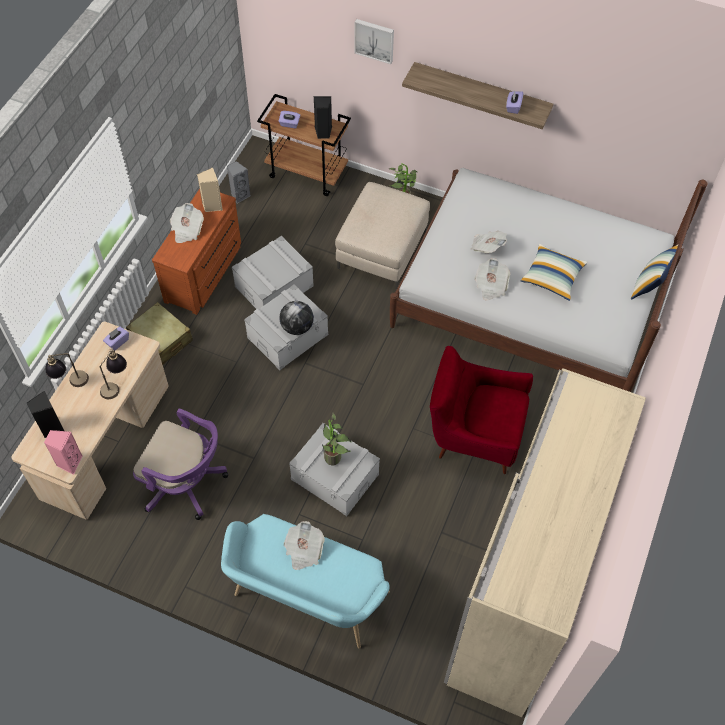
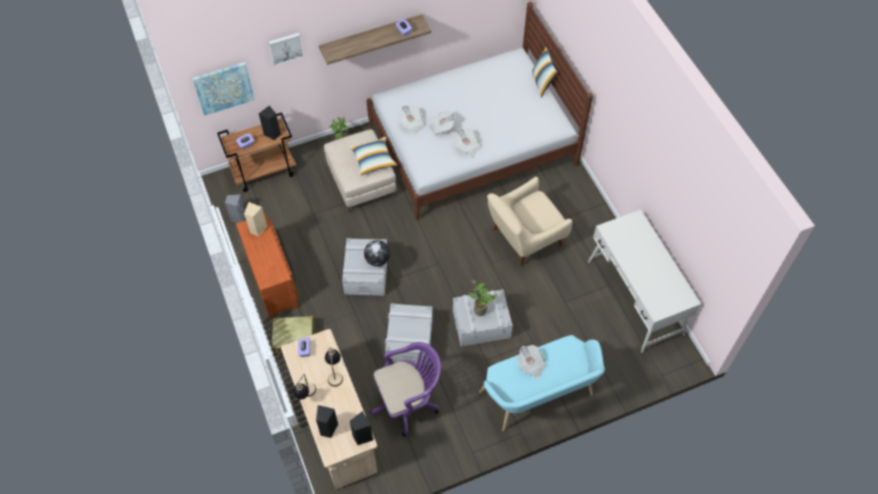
camera: 45 degrees left, 0 degrees up
pink speaker [44,430,83,475] -> black speaker [350,411,373,445]
newspaper [170,203,204,243] -> newspaper moved to [398,105,425,134]
grey storage box [232,236,314,309] -> grey storage box moved to [385,303,433,365]
red armchair [430,346,533,474] -> beige armchair [487,177,572,266]
beige wardrobe [444,368,646,717] -> white desk [588,210,701,353]
pillow [521,244,588,301] -> pillow moved to [350,137,398,176]
none -> picture [192,62,255,116]

